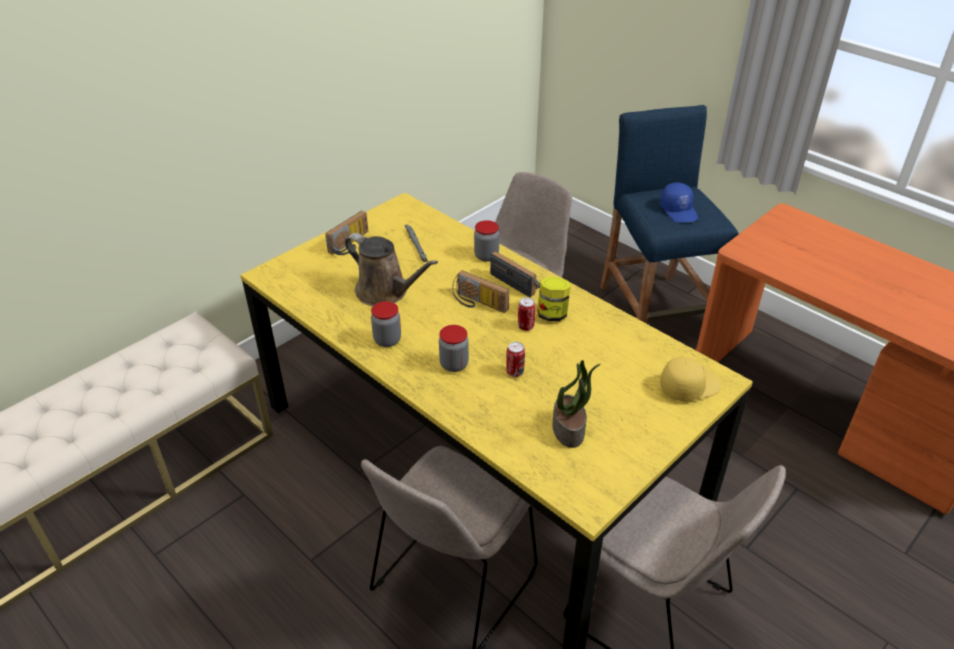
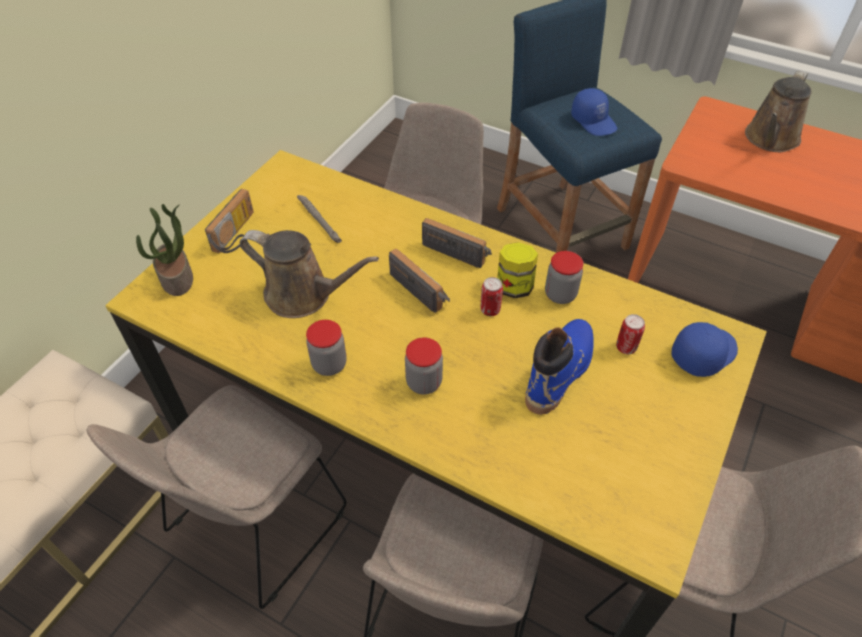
camera: 15 degrees left, 10 degrees up
radio [452,270,509,313] -> radio turned 150 degrees counterclockwise [389,249,450,313]
jar [474,220,499,262] -> jar moved to [545,251,584,304]
can [506,342,525,377] -> can moved to [616,314,645,354]
potted plant [552,360,601,448] -> potted plant moved to [136,204,193,296]
yellow cap [660,357,721,401] -> blue cap [671,322,738,377]
none -> beige chair [87,385,346,609]
none -> blue boot [525,319,594,415]
none -> brown watering can [745,71,812,152]

